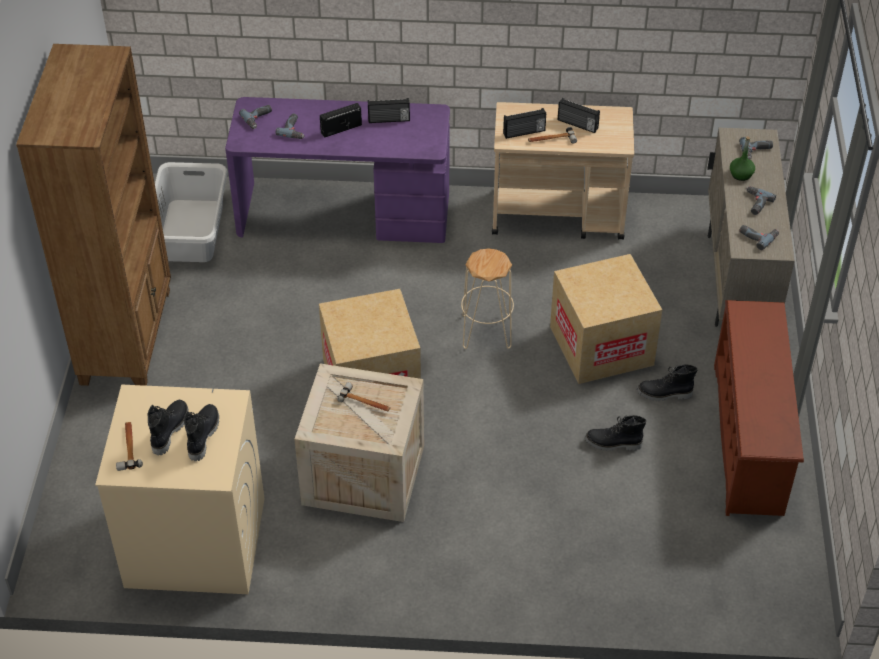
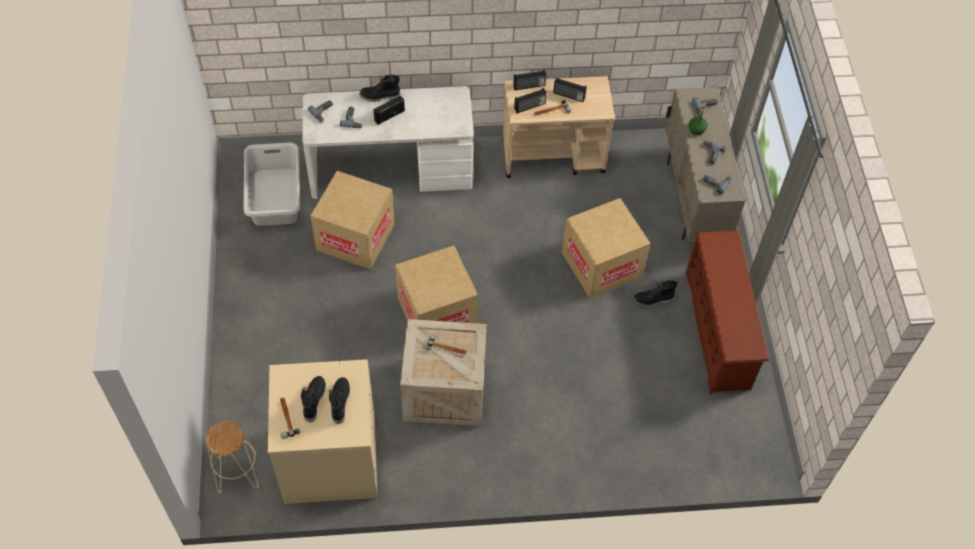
camera: 10 degrees left, 10 degrees up
brown bookcase [16,44,171,386] -> none
purple desk [225,97,450,243] -> white desk [303,86,474,199]
radio [368,98,410,123] -> radio moved to [513,69,546,90]
beige stool [461,248,514,349] -> beige stool moved to [205,421,259,493]
black boot [585,415,646,451] -> black boot moved to [359,75,400,102]
none -> cardboard box [310,171,395,269]

